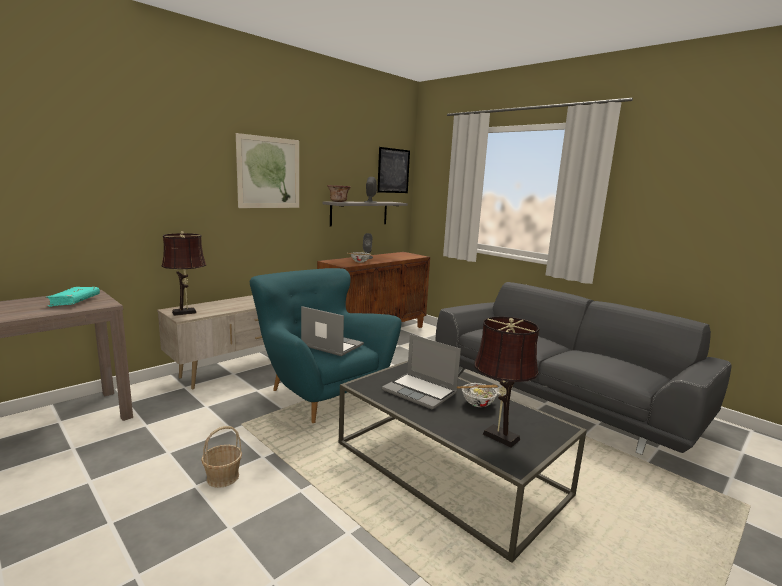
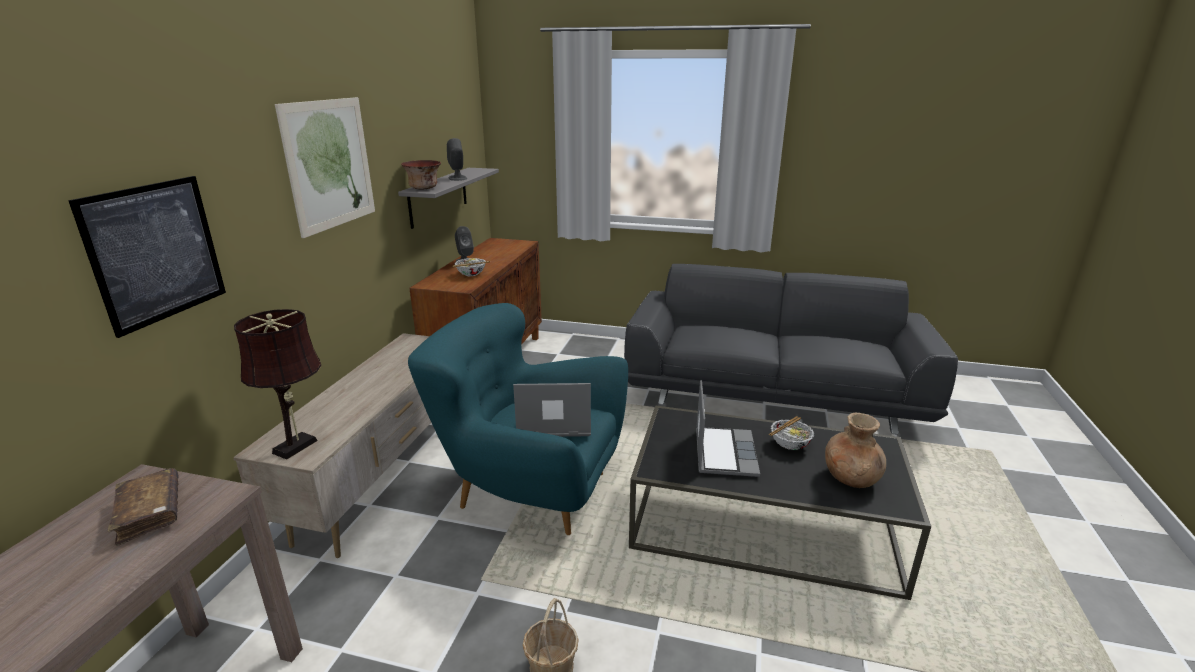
camera: 30 degrees left, 10 degrees up
turquoise book [46,287,100,307] -> brown book [108,468,178,546]
picture [377,147,410,193] -> picture moved to [68,176,226,338]
laptop [382,334,461,409] -> laptop turned 90 degrees counterclockwise [696,380,760,477]
brown table lamp [474,316,539,447] -> brown vase [825,413,886,488]

